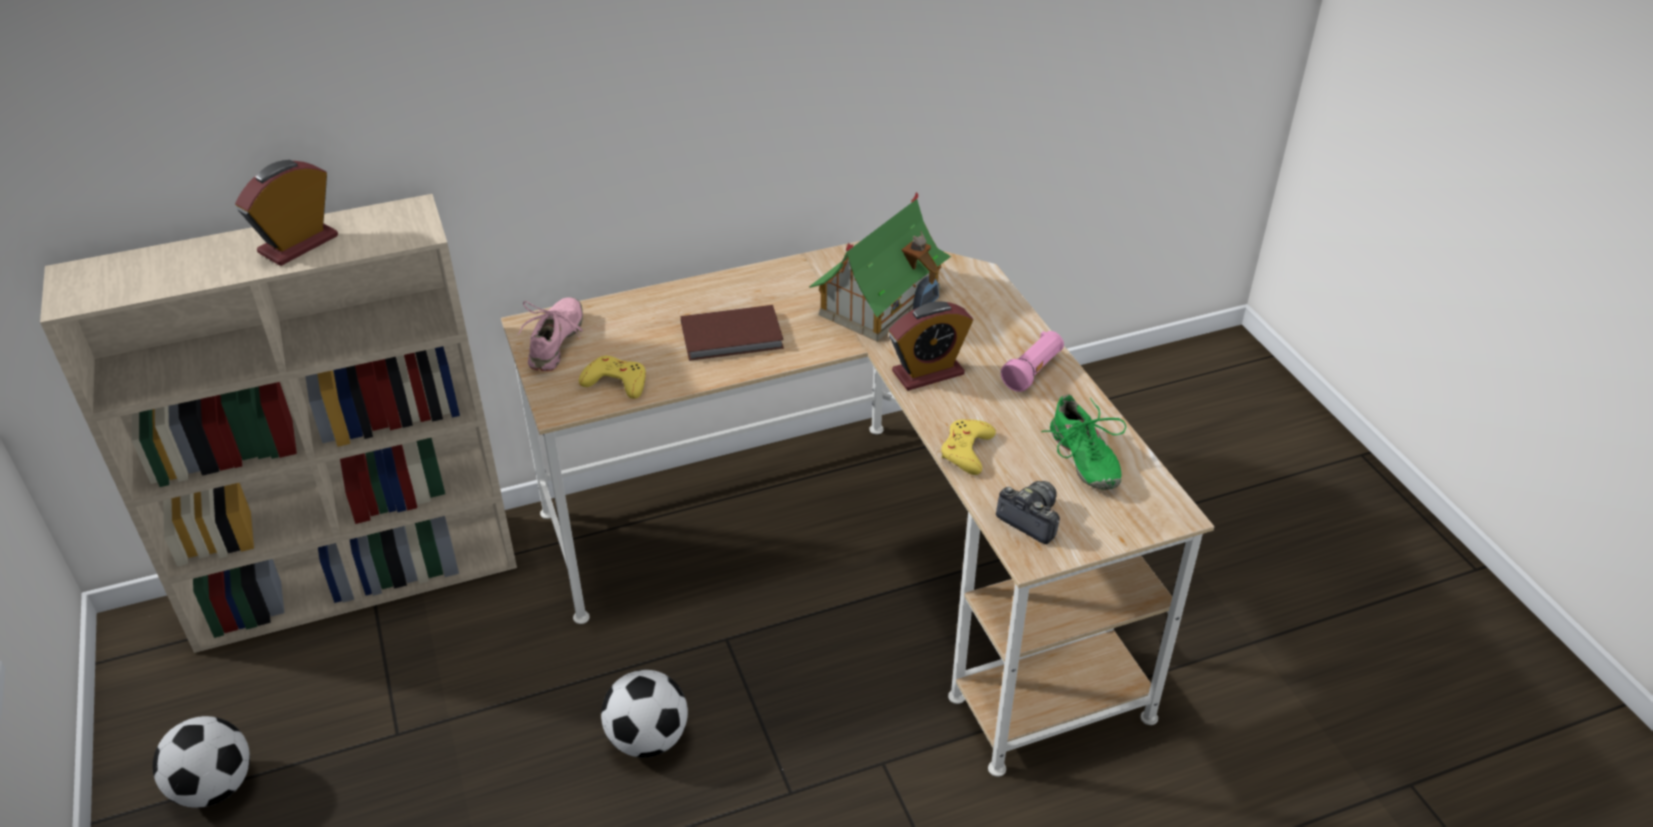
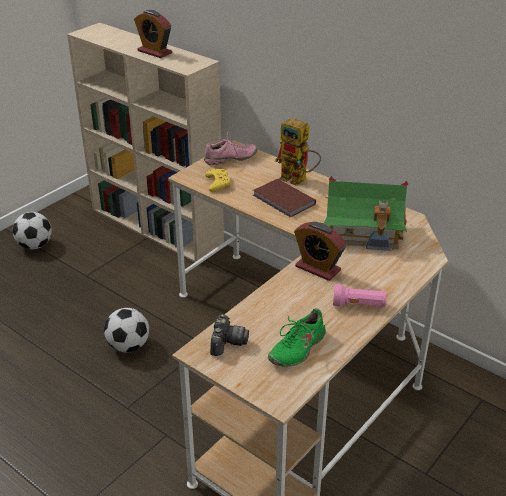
camera: 60 degrees right, 5 degrees down
alarm clock [235,160,338,266] -> alarm clock turned 150 degrees counterclockwise [134,10,172,58]
yellow game controller [941,419,996,475] -> none
none -> toy robot [275,118,321,186]

